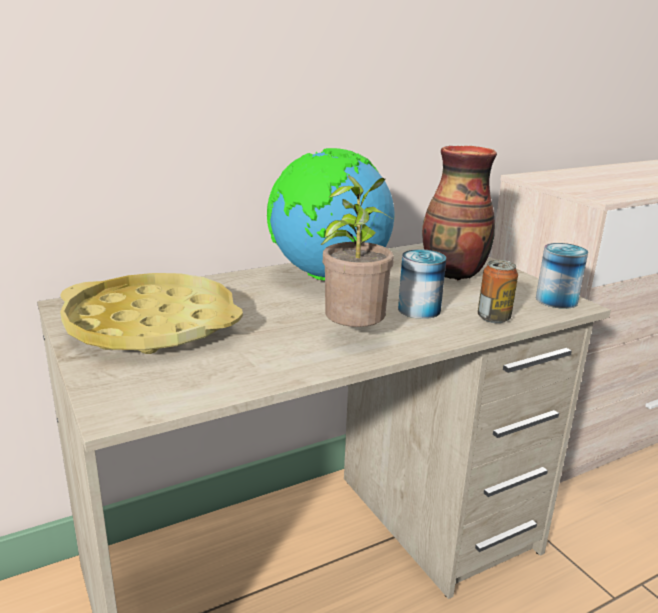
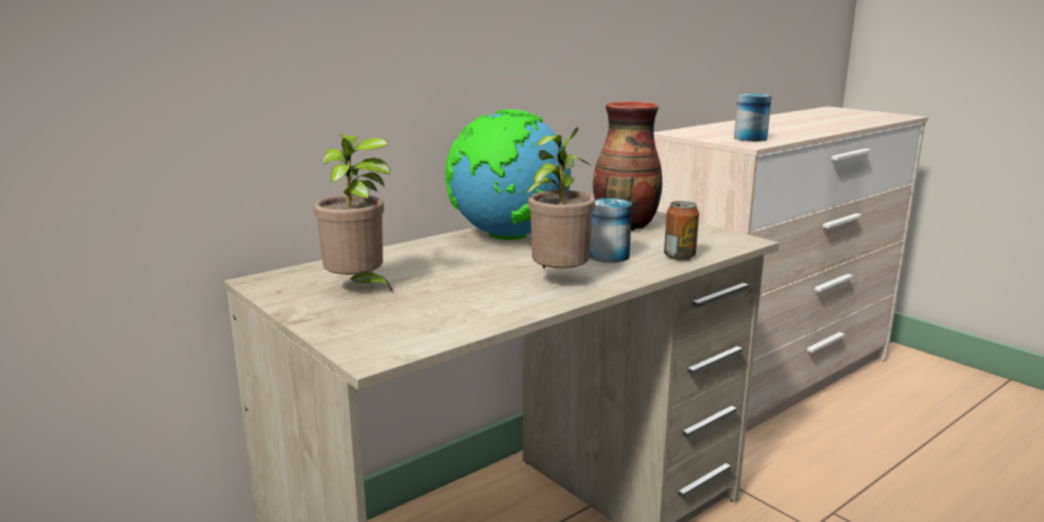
camera: 10 degrees left, 5 degrees down
yellow tray [60,273,243,354] -> potted plant [314,134,394,294]
can [536,243,588,309] -> can moved to [734,93,772,142]

